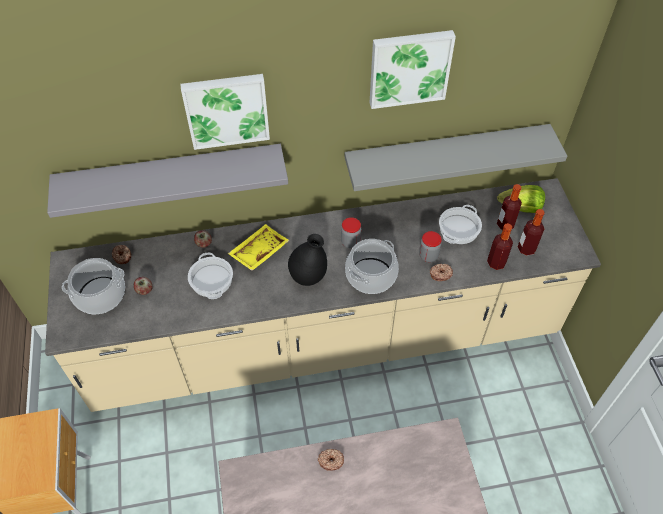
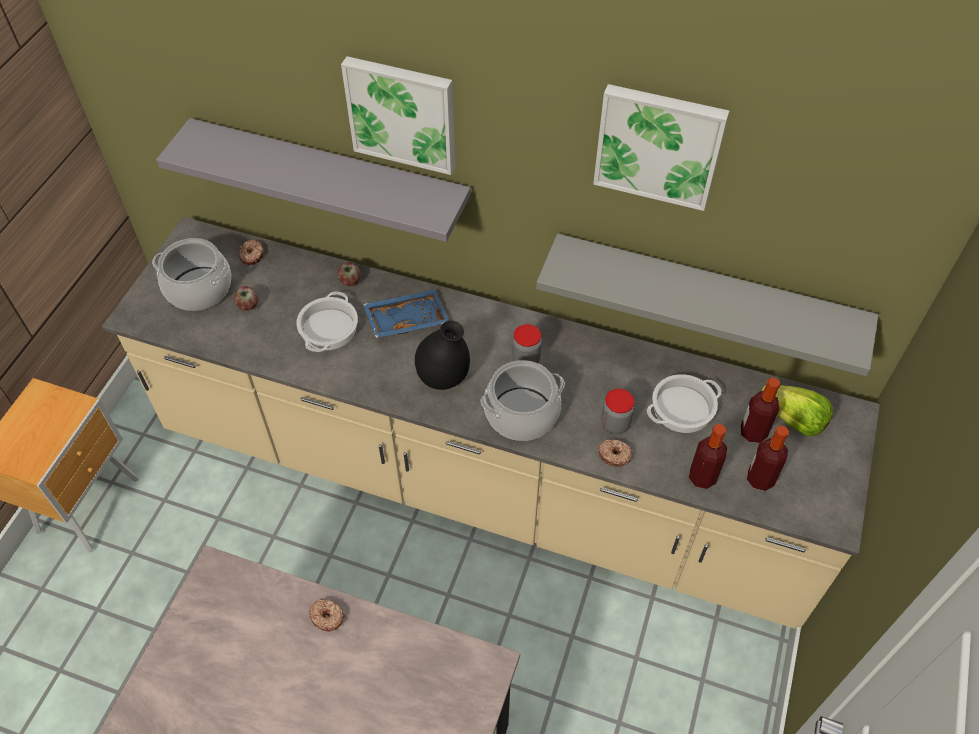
camera: 30 degrees right, 0 degrees up
yellow tray [228,224,290,271] -> blue tray [363,289,449,338]

